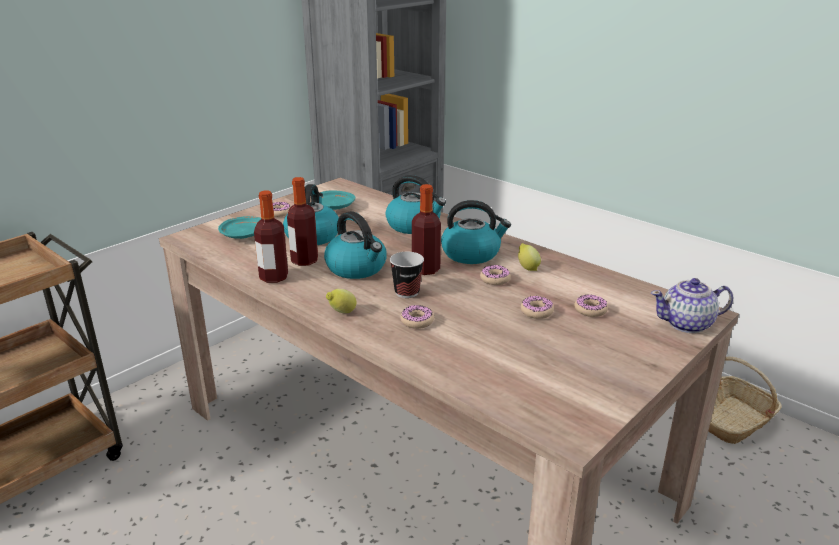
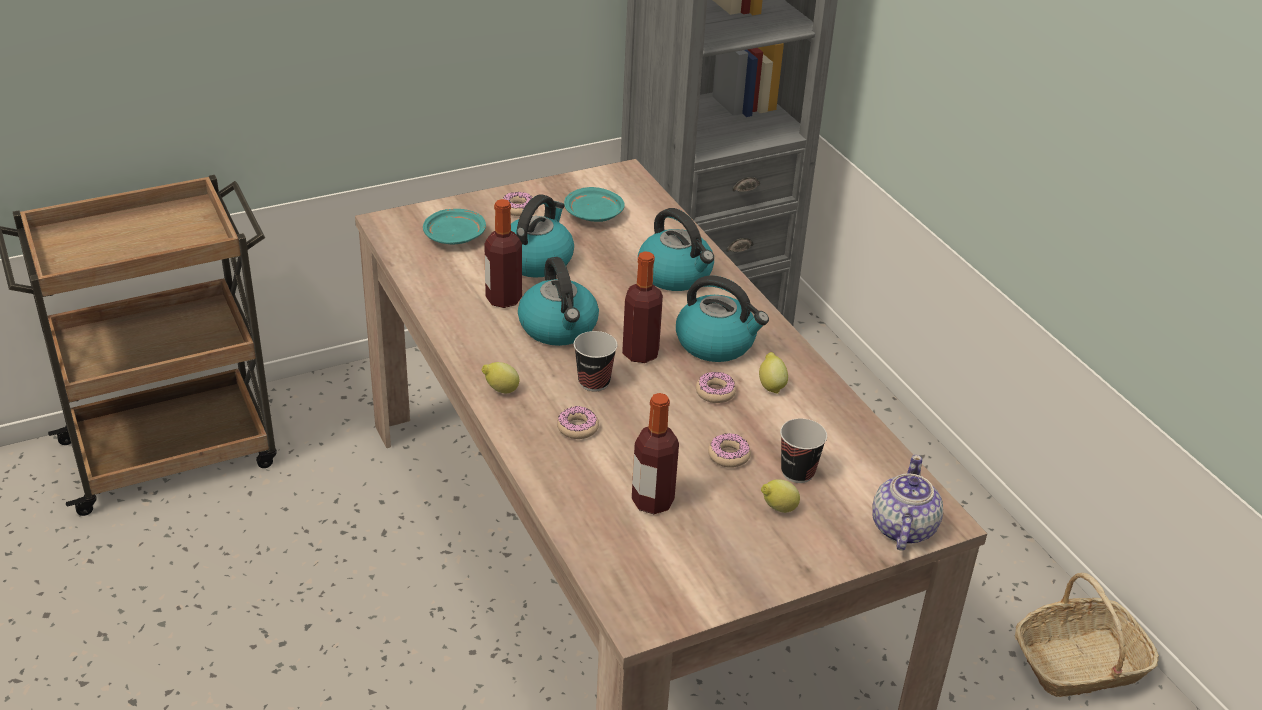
camera: 20 degrees right, 10 degrees up
bottle [254,191,288,283] -> bottle moved to [632,393,679,514]
donut [574,294,608,317] -> cup [780,418,827,483]
teapot [651,278,733,333] -> teapot turned 90 degrees clockwise [872,455,943,551]
none -> lemon [761,479,800,513]

